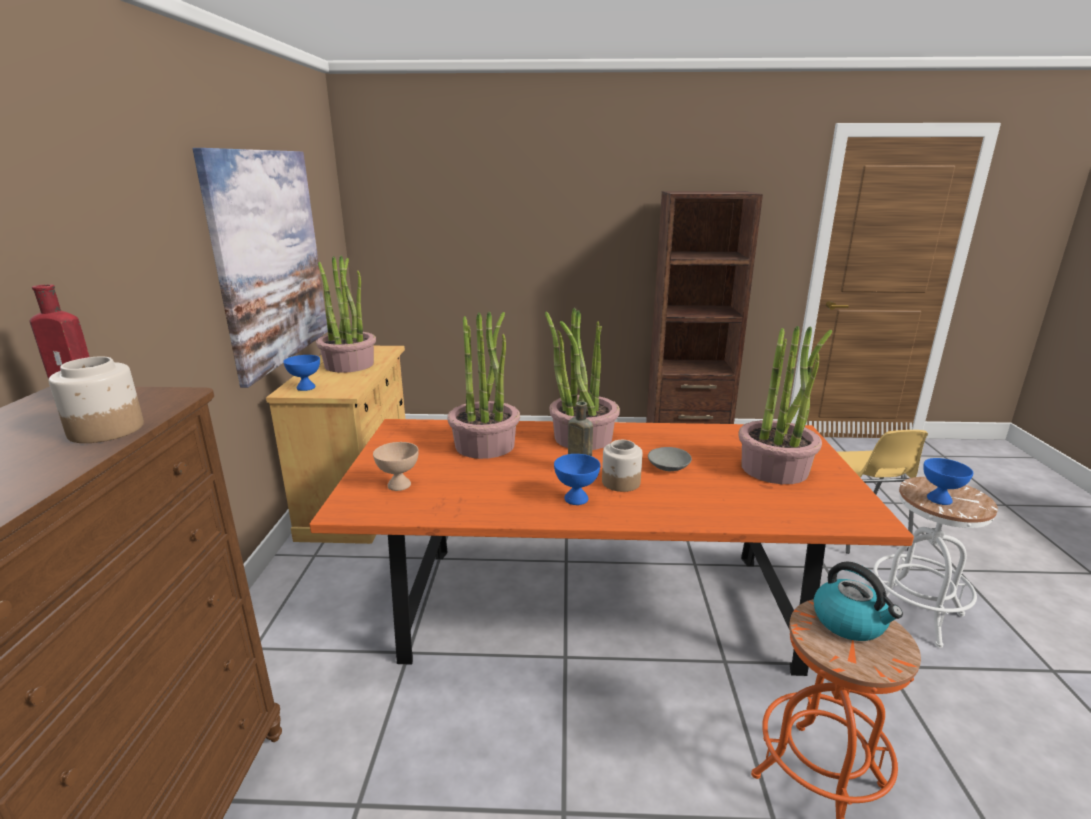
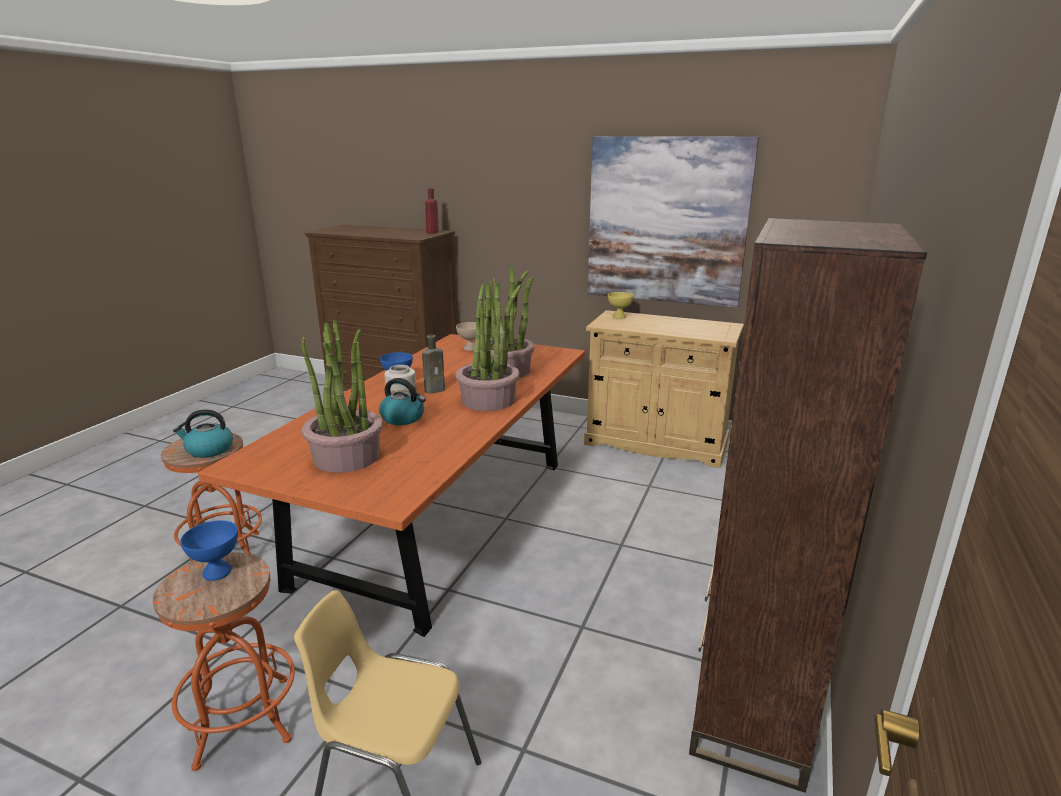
camera: 110 degrees right, 0 degrees up
jar [48,357,144,443] -> none
blue bowl [283,355,320,391] -> yellow bowl [608,292,634,319]
potted plant [316,255,376,373] -> none
grey bowl [648,447,692,471] -> kettle [379,378,426,425]
white stool [873,477,998,648] -> orange stool [153,552,295,771]

